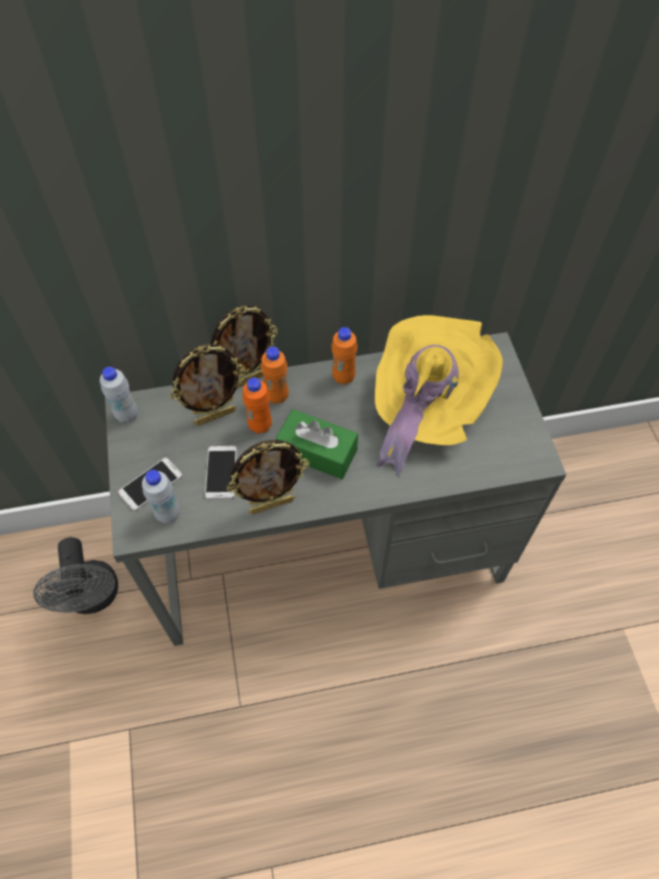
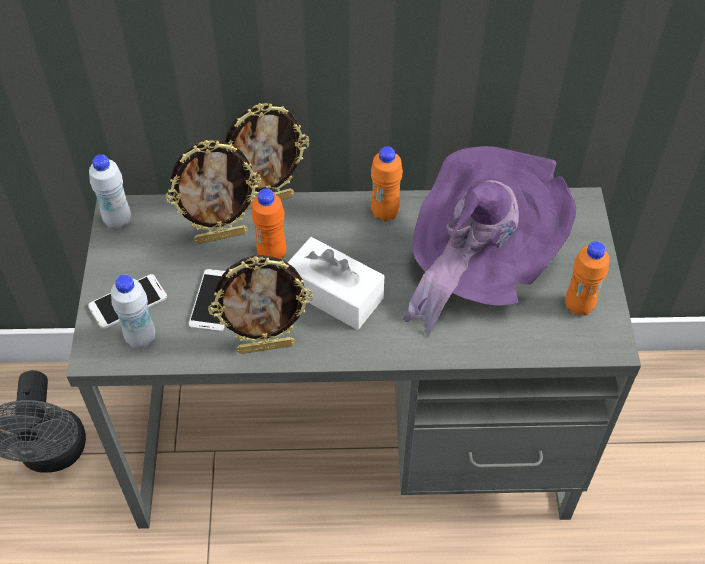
camera: 10 degrees right, 5 degrees down
orange bottle [261,347,289,404] -> orange bottle moved to [565,241,610,316]
green tissue box [276,409,358,479] -> white tissue box [288,237,384,330]
yellow hat [375,315,503,476] -> purple hat [403,146,576,336]

